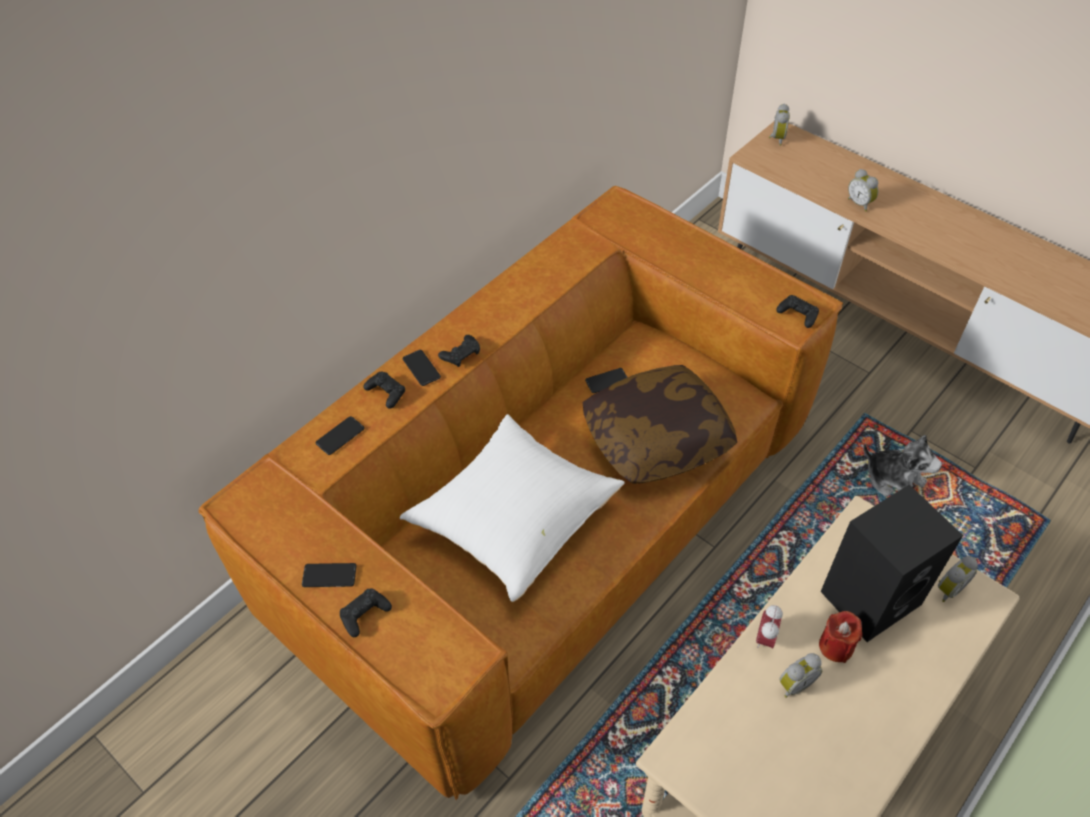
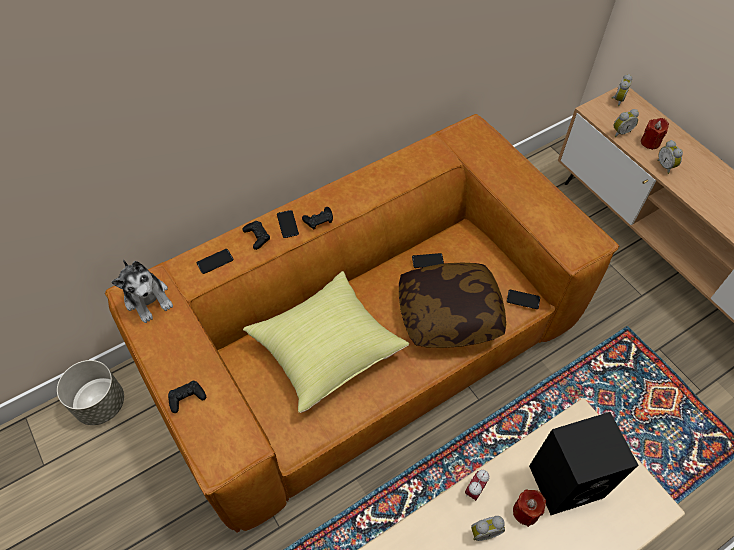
camera: 15 degrees right, 5 degrees up
phone [302,563,357,587] -> phone moved to [507,290,540,309]
white pillow [400,414,624,602] -> yellow pillow [243,271,409,413]
black game controller [776,295,819,328] -> none
plush toy [863,435,942,497] -> plush toy moved to [111,259,173,323]
alarm clock [938,556,978,602] -> alarm clock moved to [614,109,639,137]
none -> grey planter [57,360,124,425]
none -> red candle [641,118,669,150]

